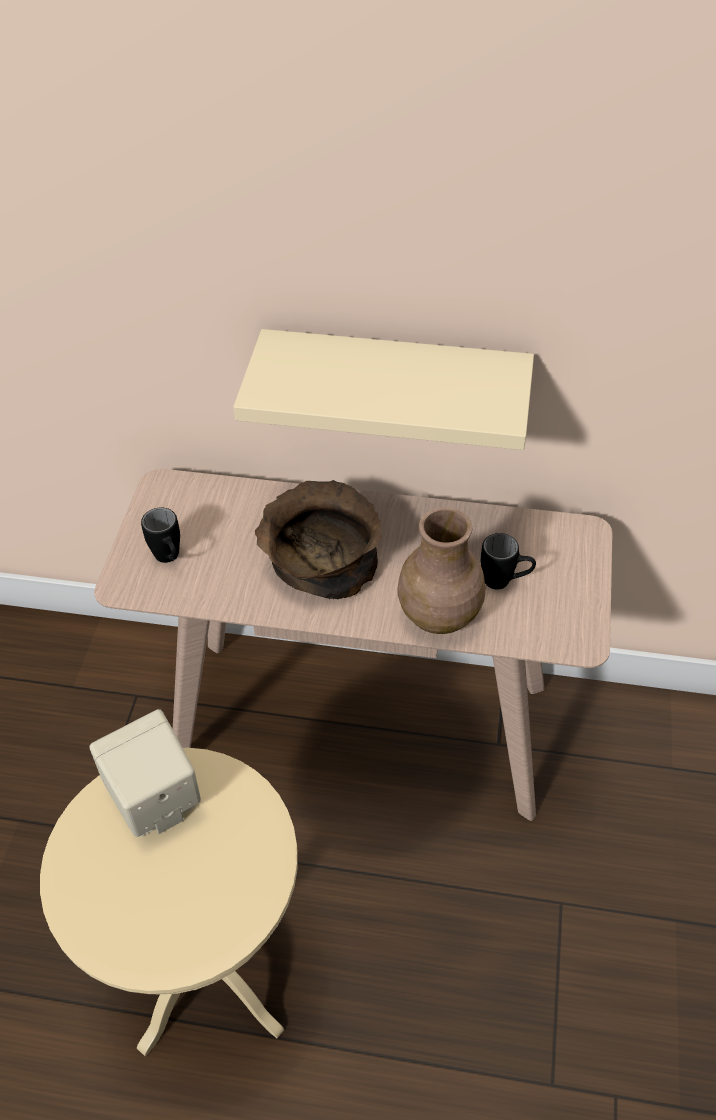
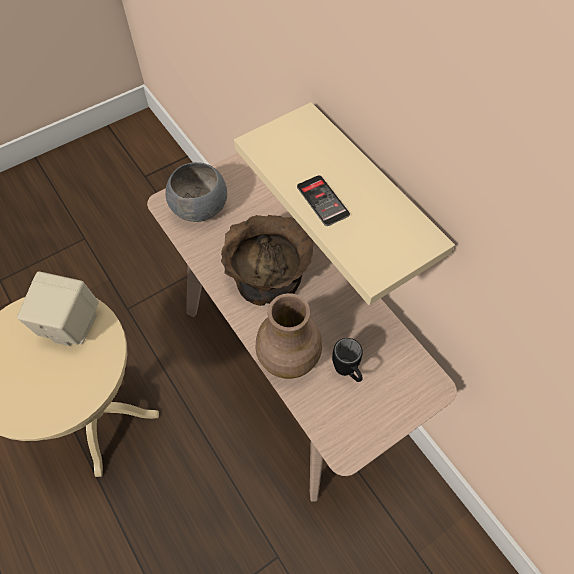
camera: 45 degrees right, 10 degrees up
black mug [141,507,180,563] -> grey bowl [165,162,227,222]
none -> phone [297,175,350,226]

